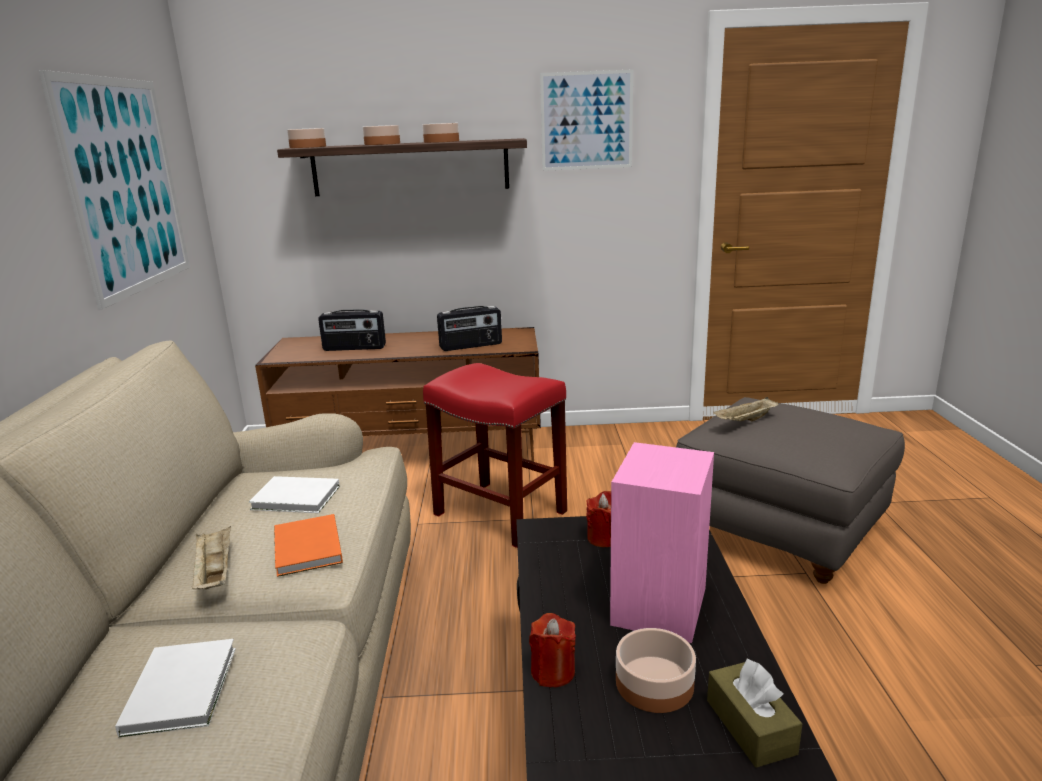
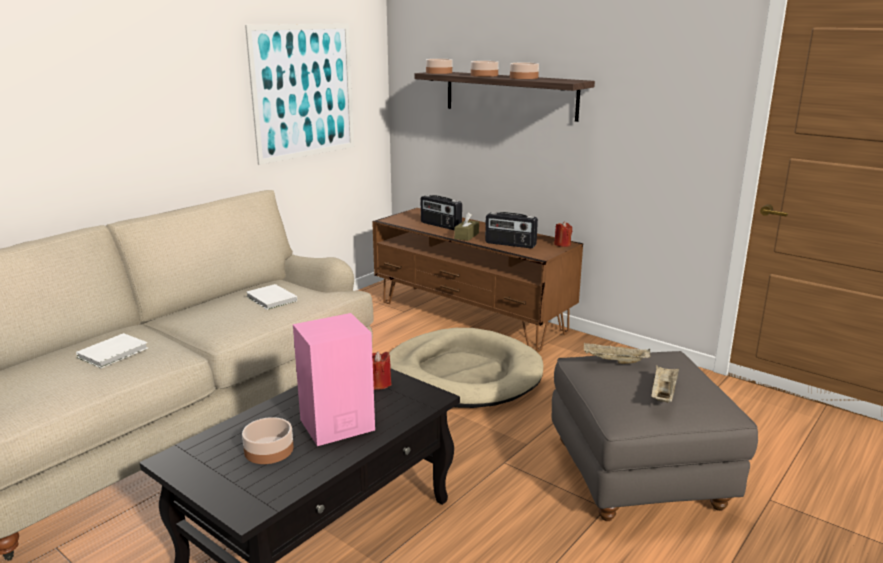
camera: 40 degrees right, 0 degrees up
beige tray [192,526,231,590] -> beige tray moved to [651,366,679,402]
orange book [274,514,343,577] -> none
red stool [423,363,567,548] -> beige dog bed [389,328,543,408]
red candle [529,613,576,687] -> red candle moved to [554,221,572,247]
picture [540,69,633,171] -> none
brown tissue box [707,659,802,768] -> brown tissue box moved to [454,213,479,241]

